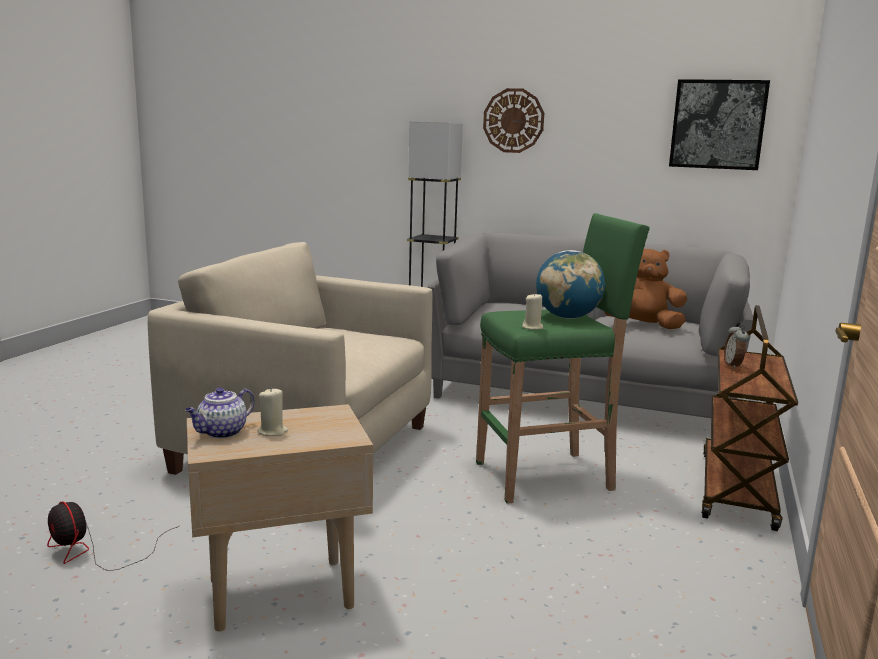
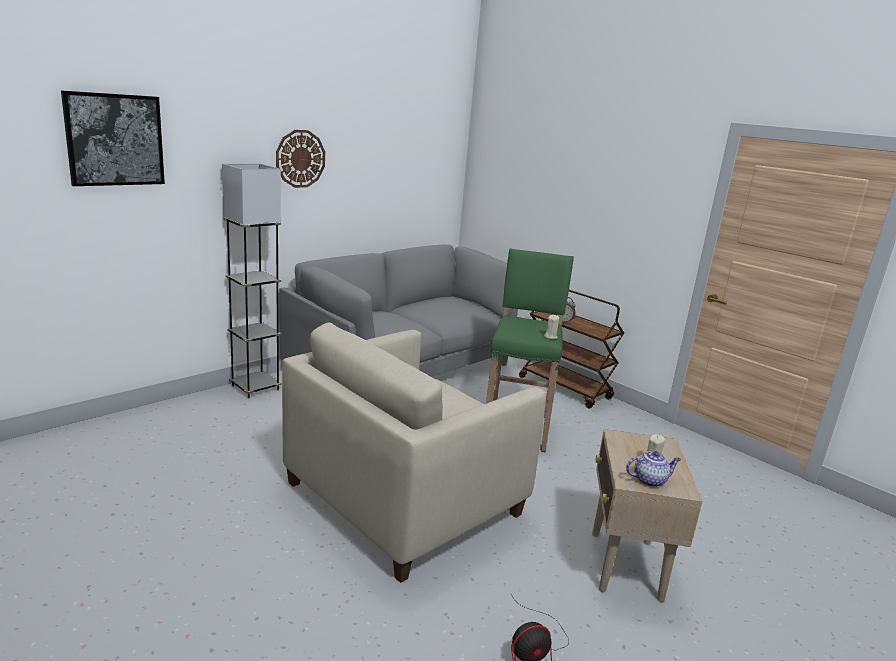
camera: 65 degrees left, 5 degrees up
teapot [185,387,255,439] -> teapot turned 75 degrees counterclockwise [626,451,681,487]
globe [536,250,605,319] -> none
brown plush toy [604,249,687,329] -> none
picture [669,79,770,170] -> picture moved to [61,90,165,186]

